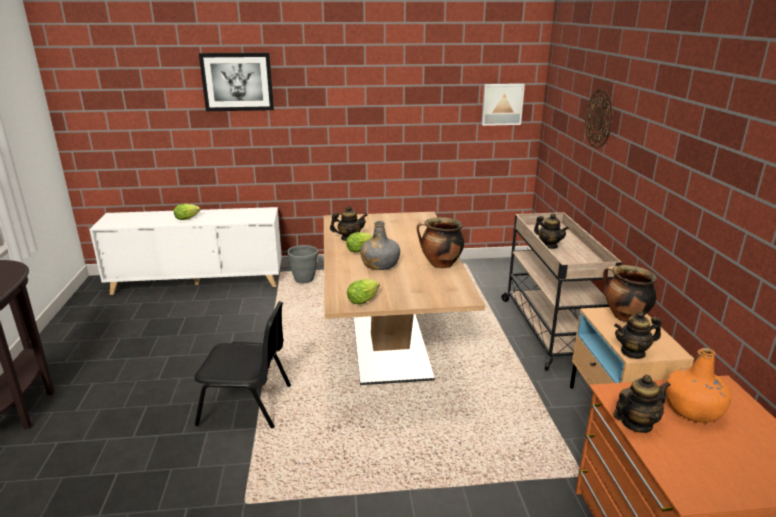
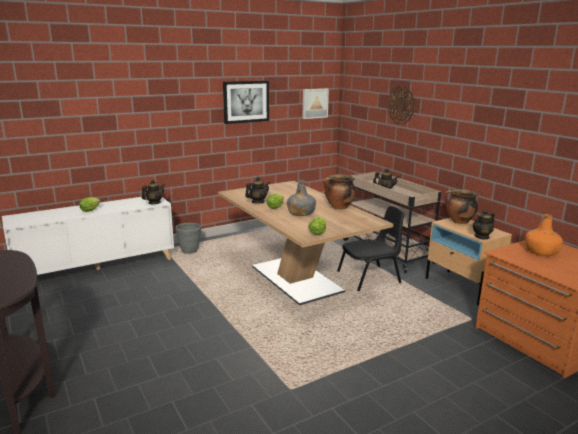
camera: 25 degrees left, 5 degrees down
black chair [195,301,291,428] -> black chair moved to [337,206,404,291]
picture [199,53,274,111] -> picture moved to [223,81,269,124]
teapot [614,375,671,433] -> teapot moved to [142,180,165,204]

